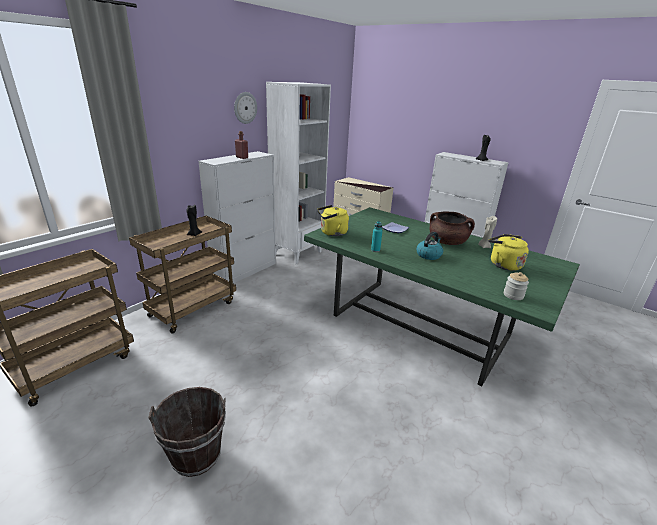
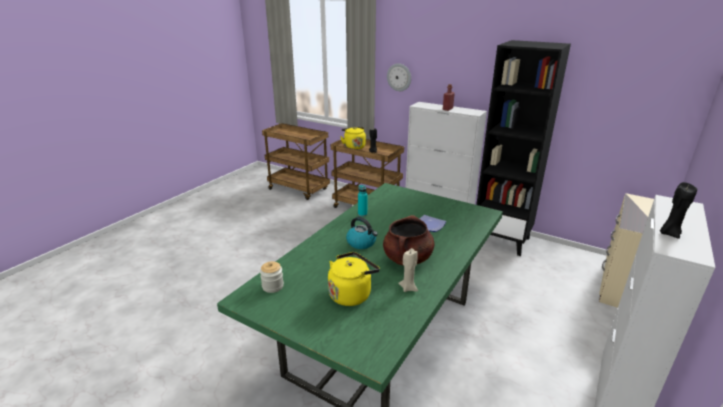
camera: 85 degrees right, 0 degrees up
brown bucket [148,387,226,477] -> none
wall clock [234,92,257,124] -> wall clock moved to [387,63,411,91]
white bookcase [266,82,331,264] -> black bookcase [476,40,571,256]
yellow kettle [317,205,349,236] -> yellow kettle moved to [340,127,366,150]

